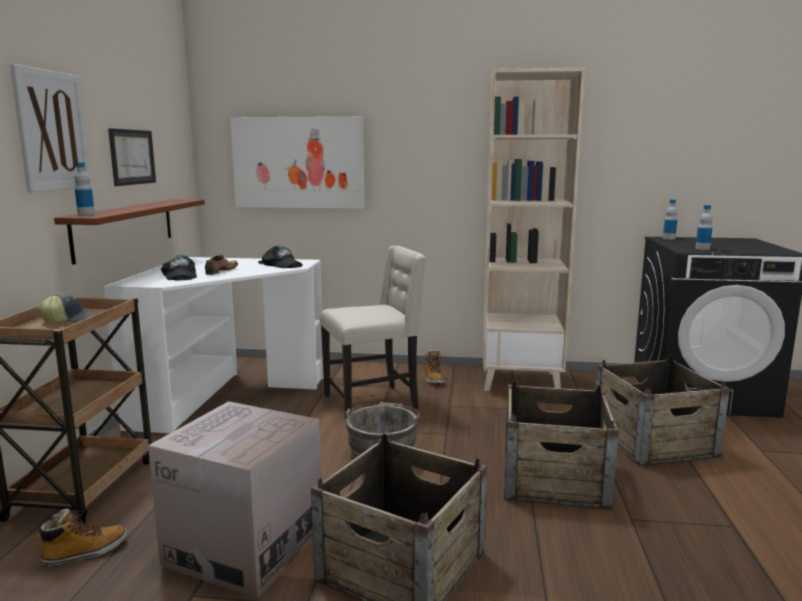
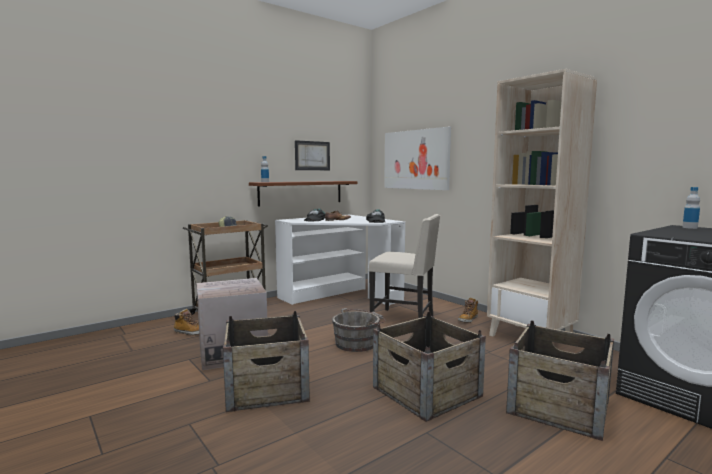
camera: 45 degrees right, 5 degrees down
picture [10,64,91,192] -> none
bottle [695,205,713,250] -> none

